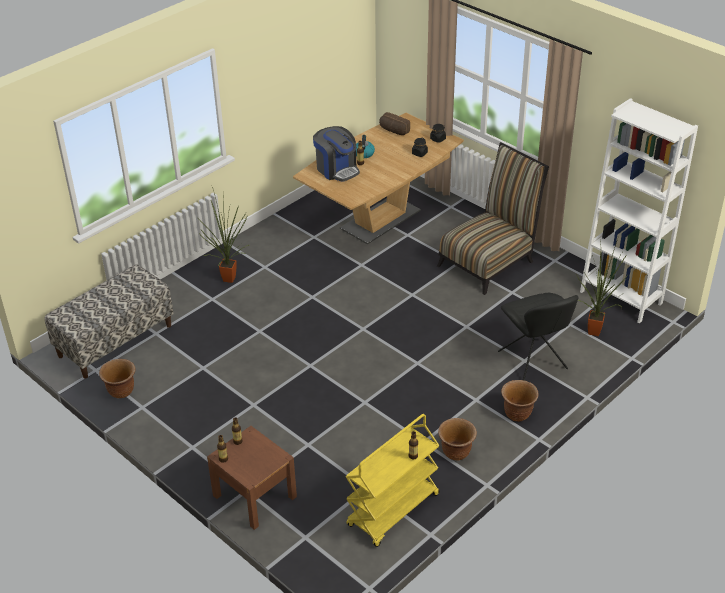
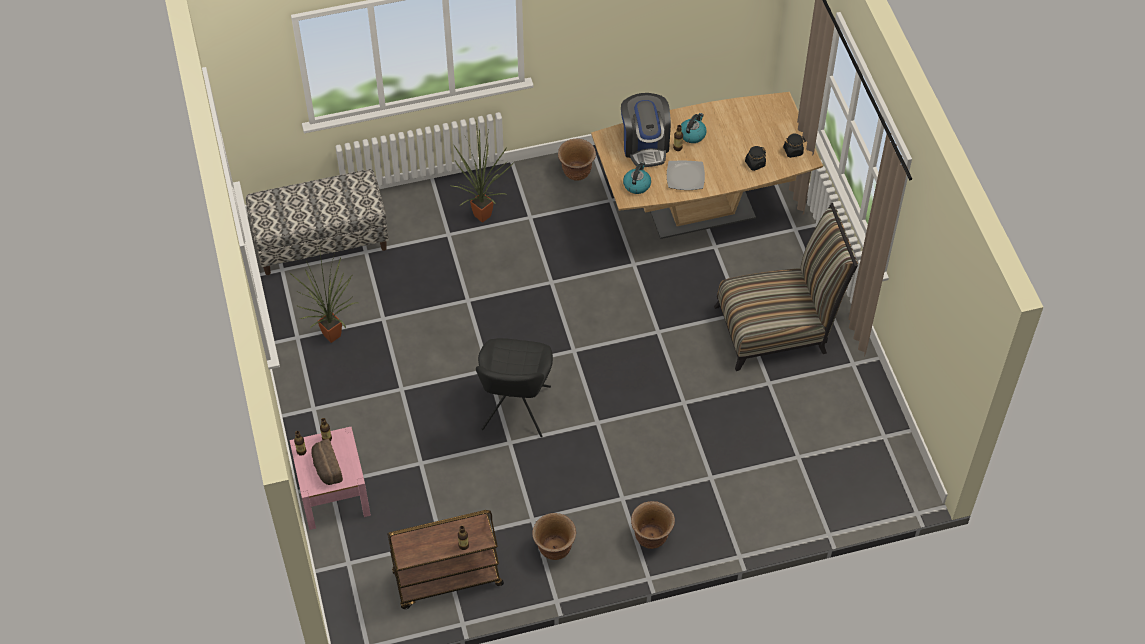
camera: 30 degrees right, 15 degrees up
brown planter [99,359,135,398] -> brown planter moved to [558,139,596,181]
brown nightstand [207,426,297,530] -> pink nightstand [290,427,371,530]
yellow cart [346,414,439,547] -> brown cart [387,510,504,609]
bread [379,112,410,135] -> bread moved to [311,439,343,485]
black chair [498,293,579,381] -> black chair moved to [476,338,553,437]
potted plant [576,239,628,336] -> potted plant moved to [290,246,356,343]
white bookcase [580,98,698,323] -> none
none -> kettle [623,162,651,194]
none -> plate [667,161,705,190]

